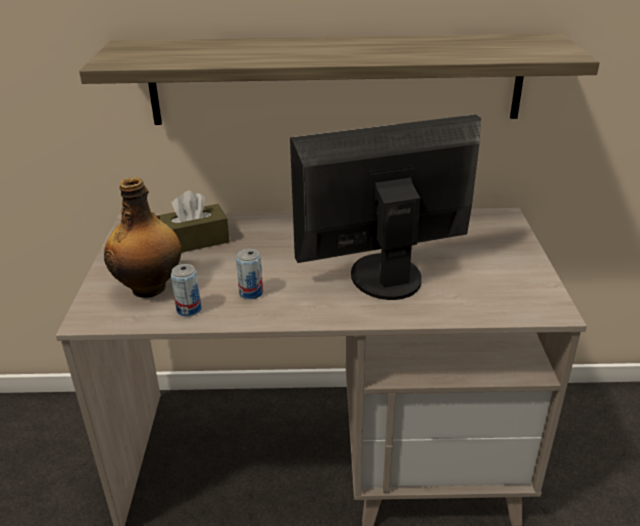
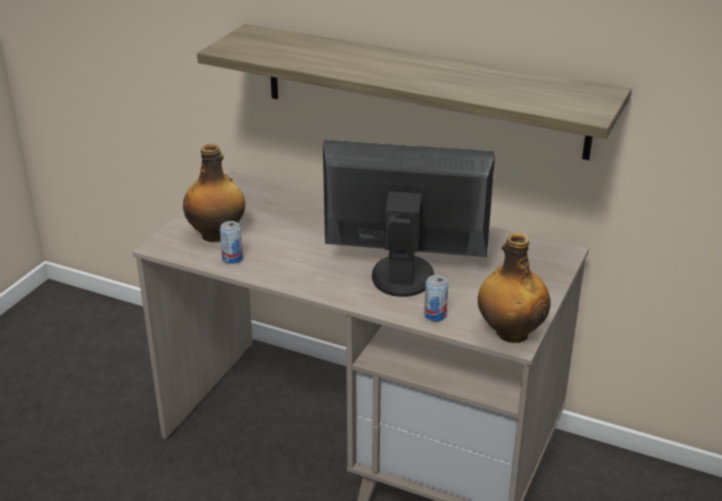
camera: 25 degrees right, 0 degrees up
brown tissue box [158,191,230,253] -> none
can [236,249,263,299] -> can moved to [424,275,448,322]
none -> bottle [478,233,551,343]

